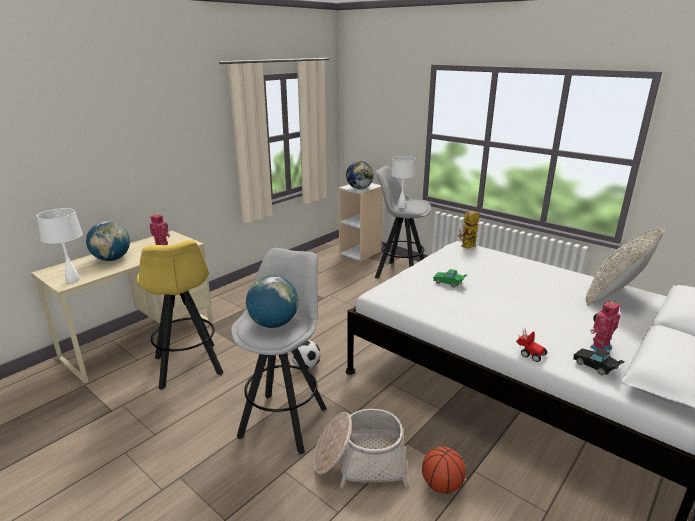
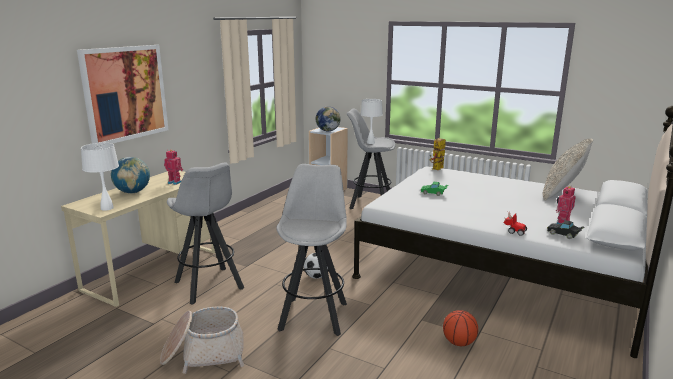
camera: 10 degrees left, 5 degrees down
yellow stool [137,239,224,390] -> grey stool [167,162,244,304]
globe [246,275,298,328] -> none
basket [313,409,408,488] -> basket moved to [160,306,244,374]
none -> picture [77,45,168,144]

